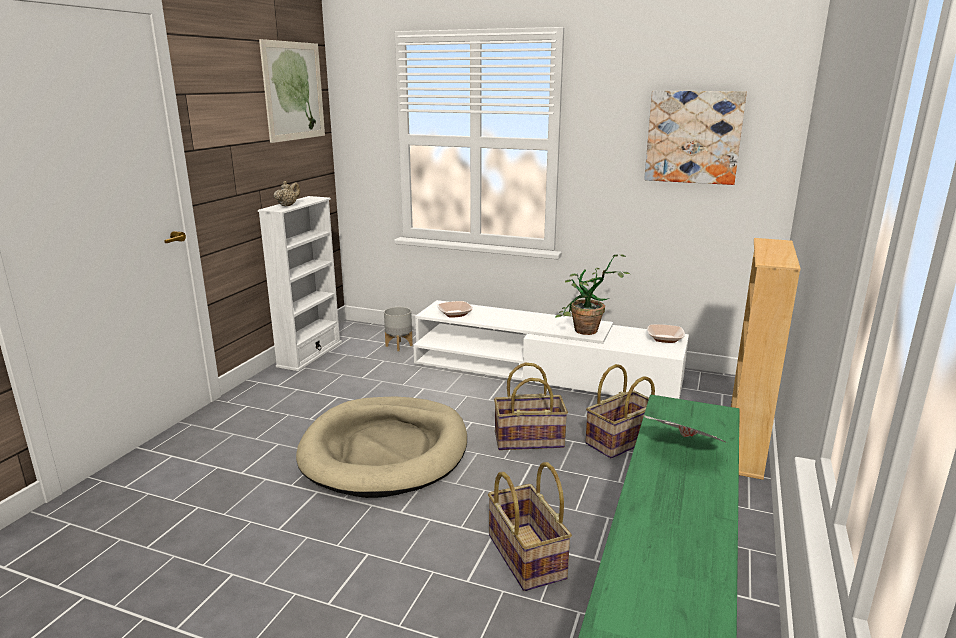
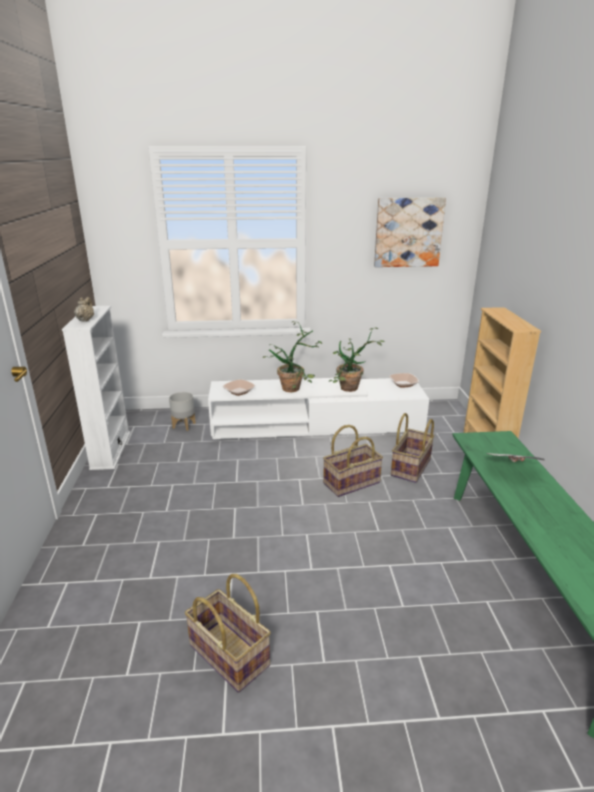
camera: 25 degrees left, 5 degrees up
picture [259,39,325,143] -> none
beige dog bed [296,396,467,498] -> none
basket [488,462,572,591] -> basket moved to [185,574,271,693]
none -> potted plant [263,321,322,392]

